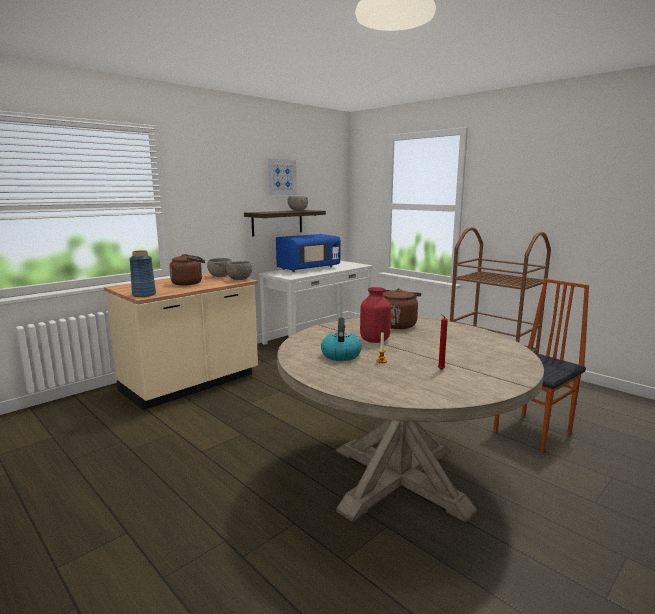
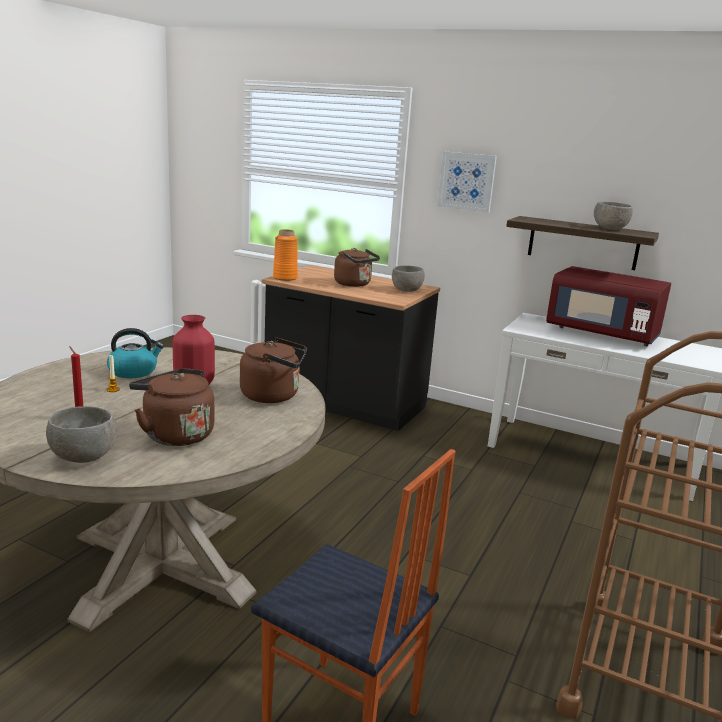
camera: 70 degrees right, 5 degrees up
beige counter [104,273,258,410] -> black counter [262,265,440,431]
blue vase [130,250,156,297] -> orange vase [273,229,298,281]
grey bowl [226,261,252,280] -> grey bowl moved to [46,406,116,463]
picture [268,159,297,195] -> picture moved to [438,151,497,213]
blue microwave [276,234,340,272] -> red microwave [546,266,671,346]
none -> brown kettle [129,368,214,446]

